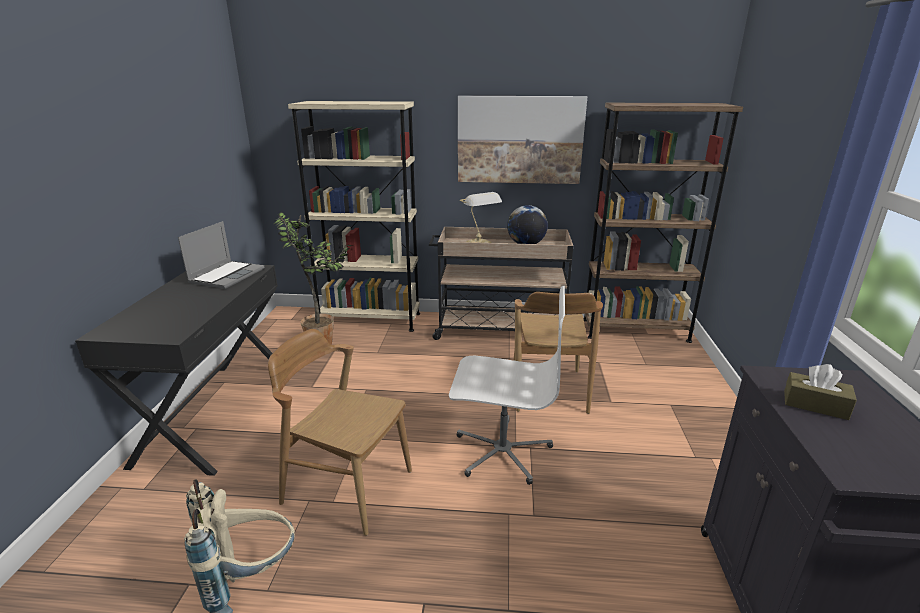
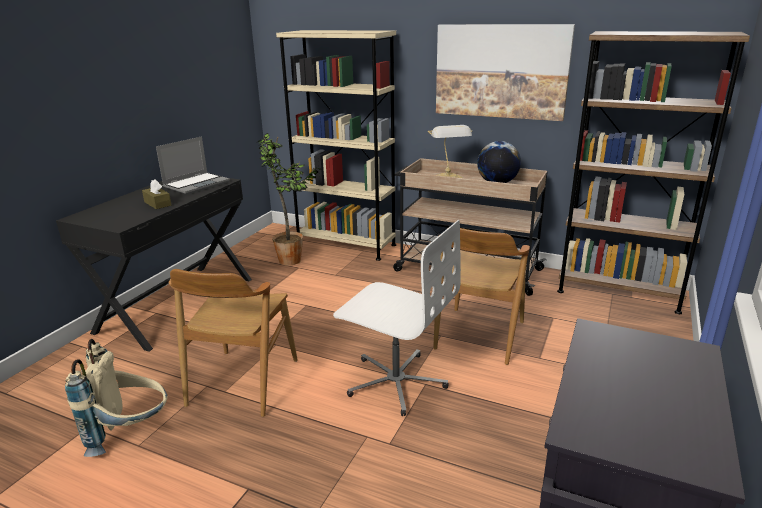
camera: 20 degrees right, 0 degrees up
brown chair [268,329,412,536] -> brown chair turned 120 degrees counterclockwise [169,269,298,417]
brown tissue box [784,364,857,420] -> brown tissue box moved to [142,179,171,209]

